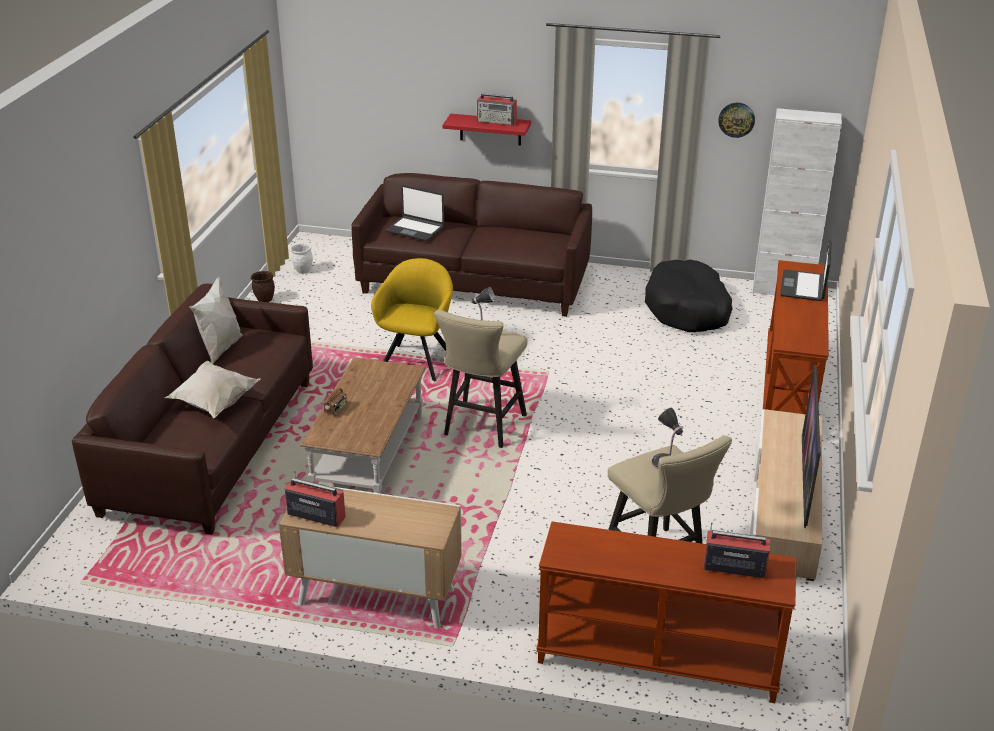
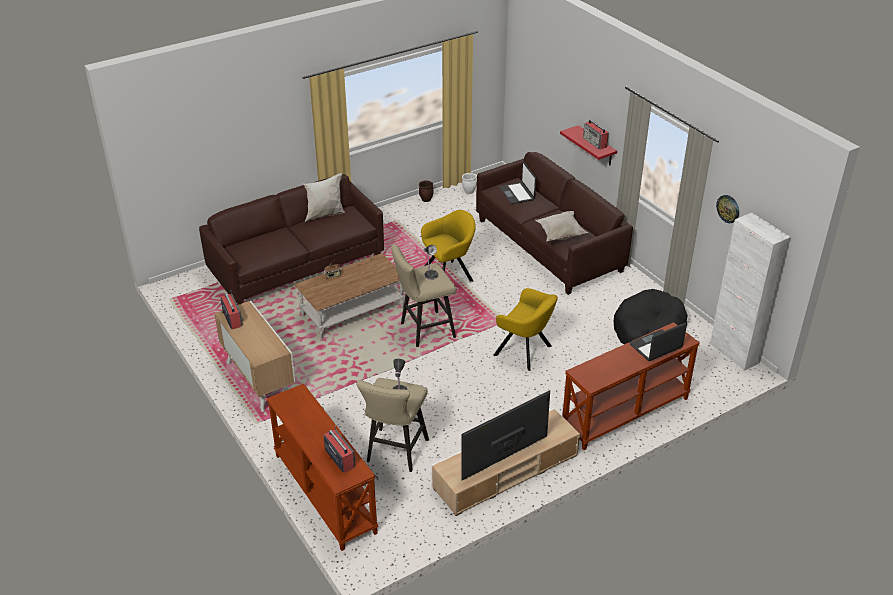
camera: 45 degrees right, 5 degrees up
white pillow [165,361,260,418] -> white pillow moved to [535,211,588,241]
none -> yellow armchair [493,288,558,371]

